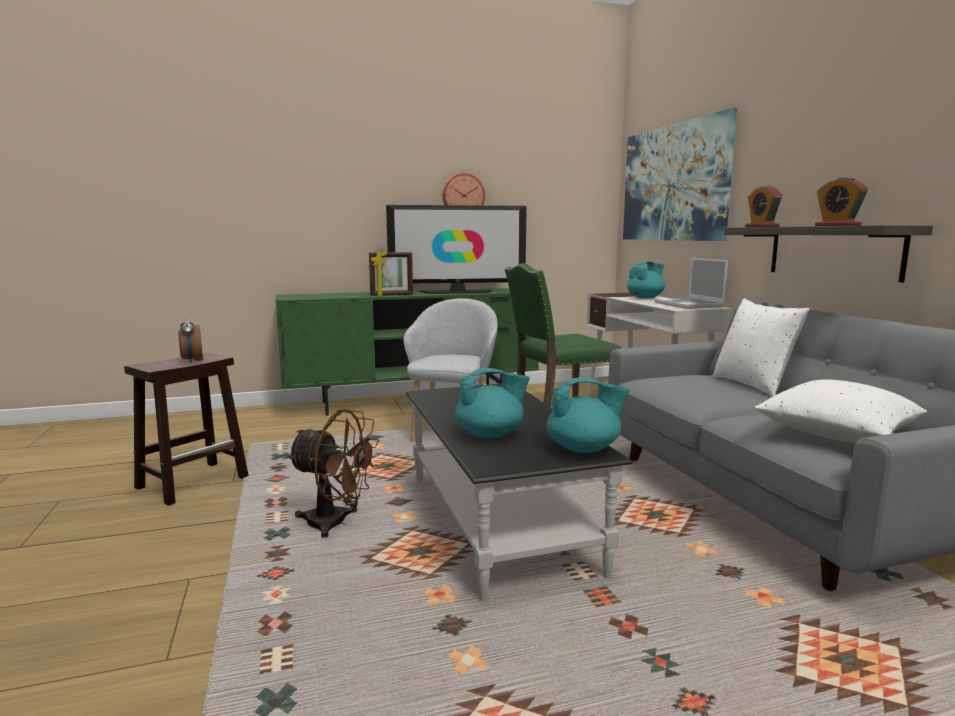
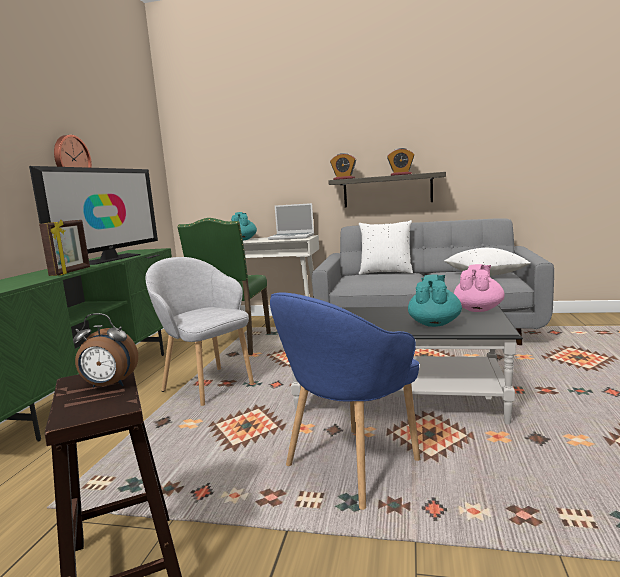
camera: 60 degrees left, 0 degrees up
brown fan [287,409,379,538] -> blue armchair [270,292,420,510]
turquoise teapot [546,377,630,453] -> pink teapot [454,264,505,312]
picture [623,108,737,241] -> none

